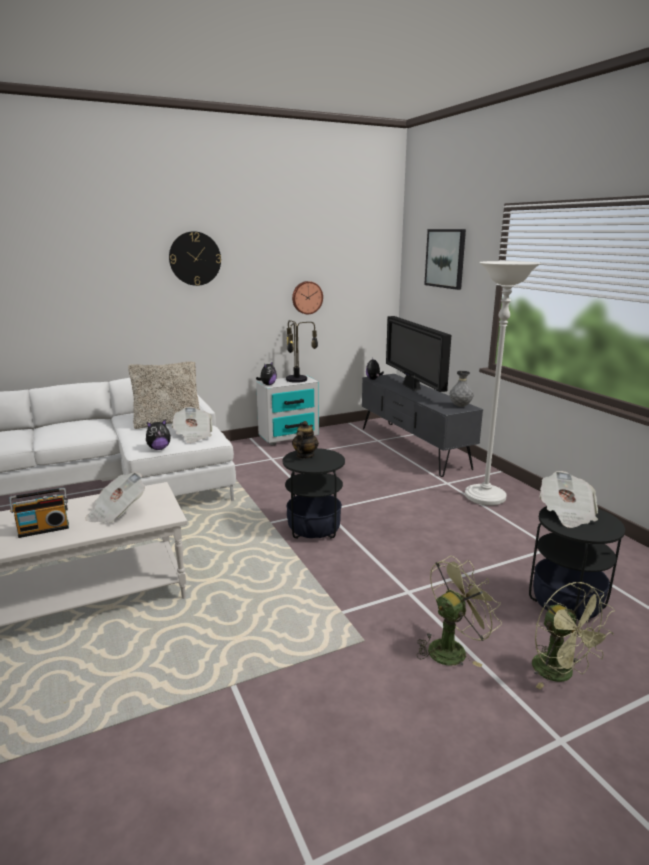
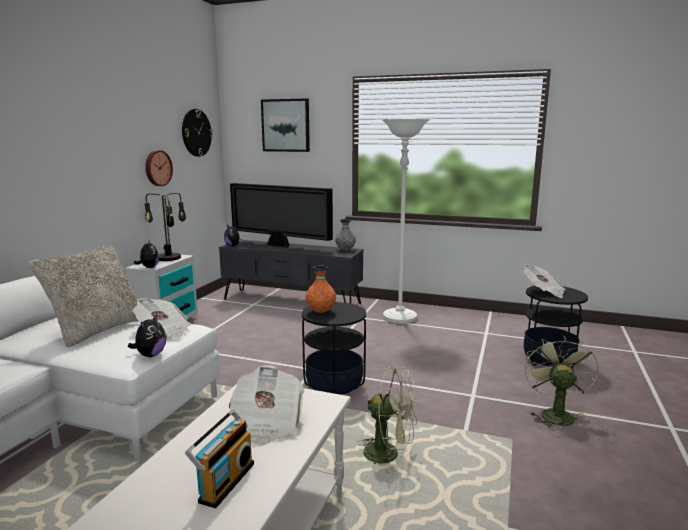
camera: 45 degrees left, 5 degrees down
wall clock [169,231,221,286] -> wall clock moved to [182,109,213,157]
teapot [292,421,319,459] -> orange vase [306,266,336,313]
green fan [532,582,615,690] -> green fan moved to [357,367,417,474]

